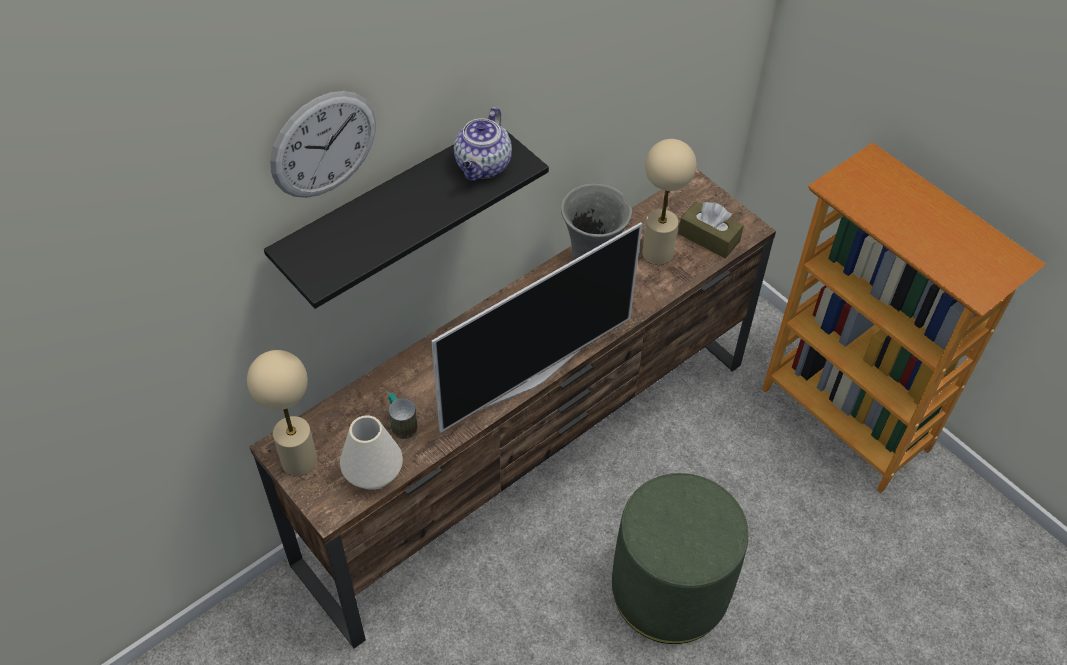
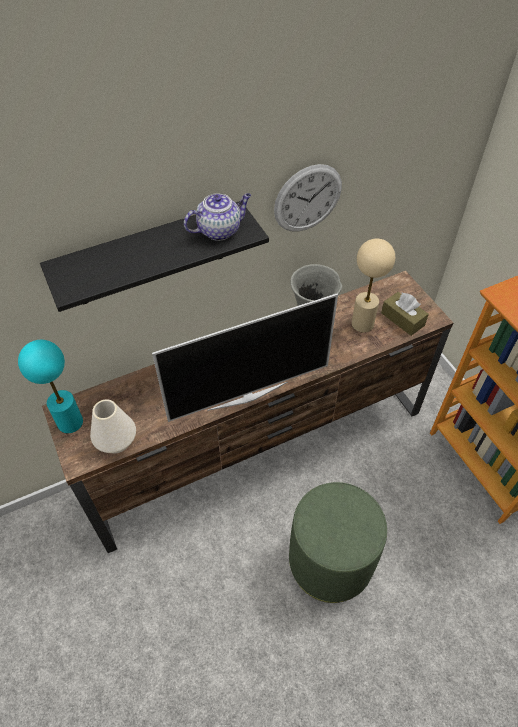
camera: 15 degrees right, 0 degrees up
beige table lamp [247,350,317,477] -> turquoise table lamp [18,340,83,433]
wall clock [270,91,376,198] -> wall clock moved to [274,164,342,232]
mug [388,393,418,439] -> none
teapot [454,107,512,181] -> teapot turned 150 degrees counterclockwise [184,193,251,241]

